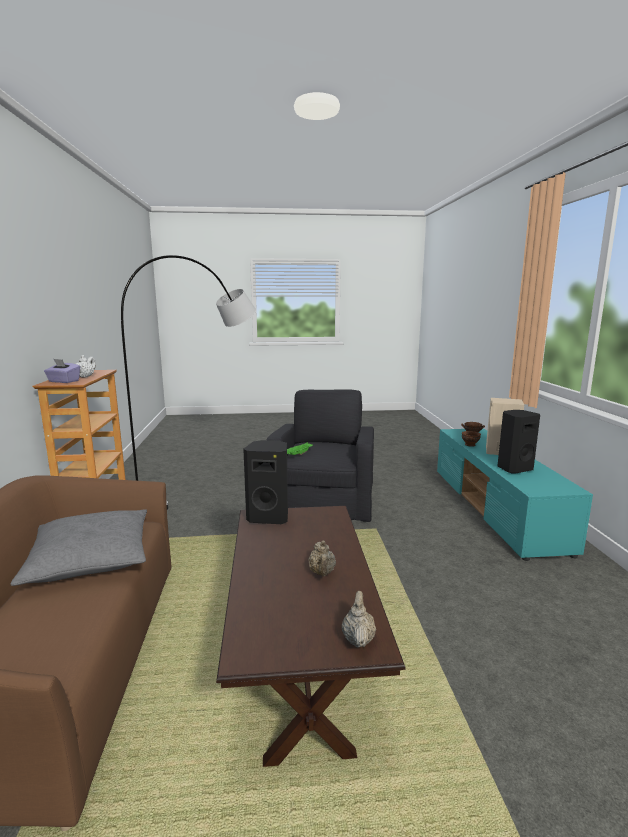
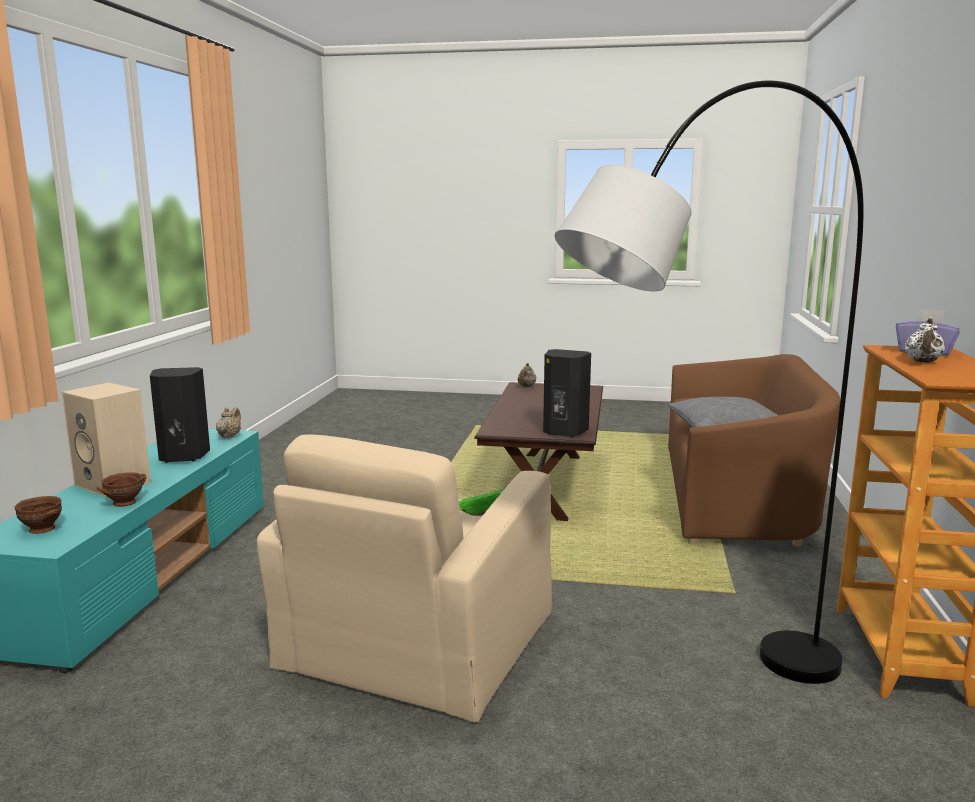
camera: 165 degrees left, 0 degrees up
black armchair [267,389,374,522] -> beige armchair [257,434,552,723]
beige teapot [308,540,336,576] -> beige teapot moved to [216,407,241,438]

